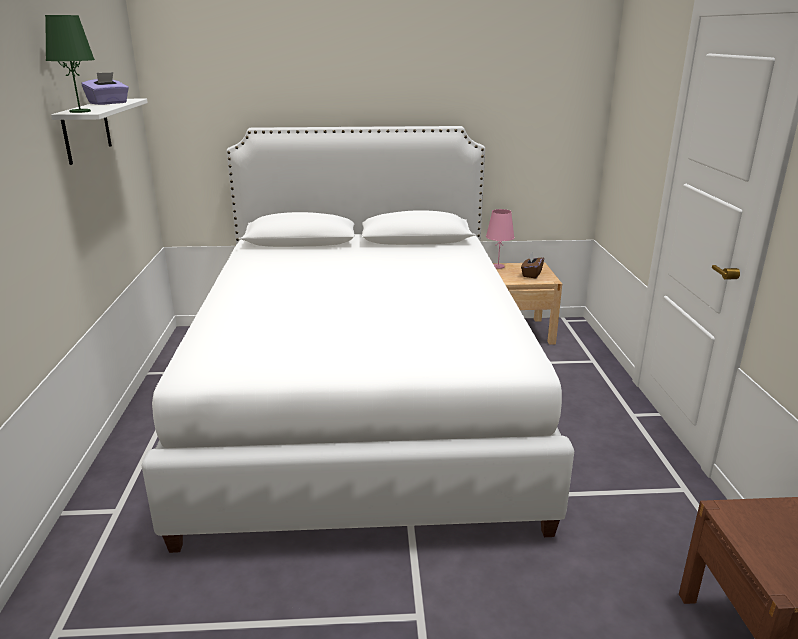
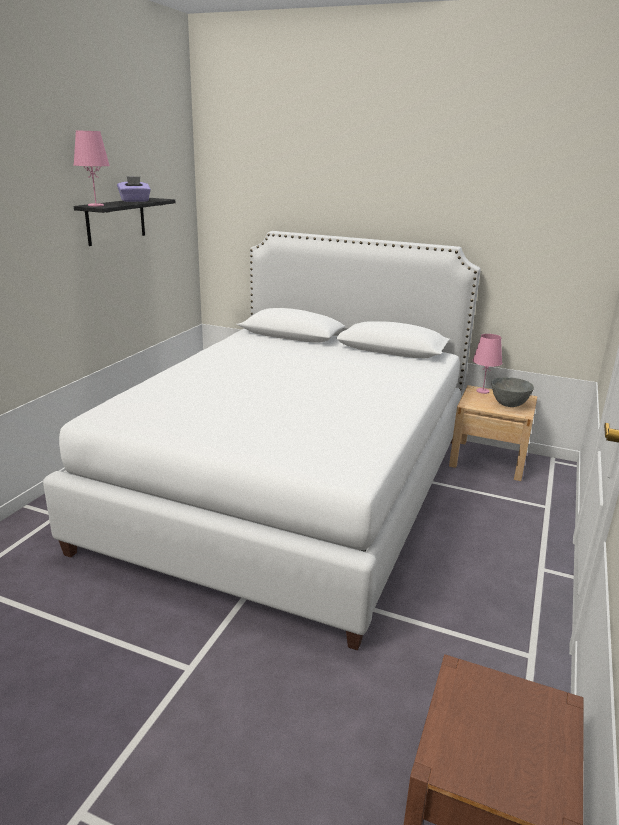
camera: 25 degrees right, 0 degrees up
green table lamp [45,15,95,113] -> pink table lamp [73,130,110,206]
white shelf [51,99,148,165] -> black shelf [74,198,175,246]
brown tissue box [521,252,544,279] -> grey bowl [491,377,534,407]

